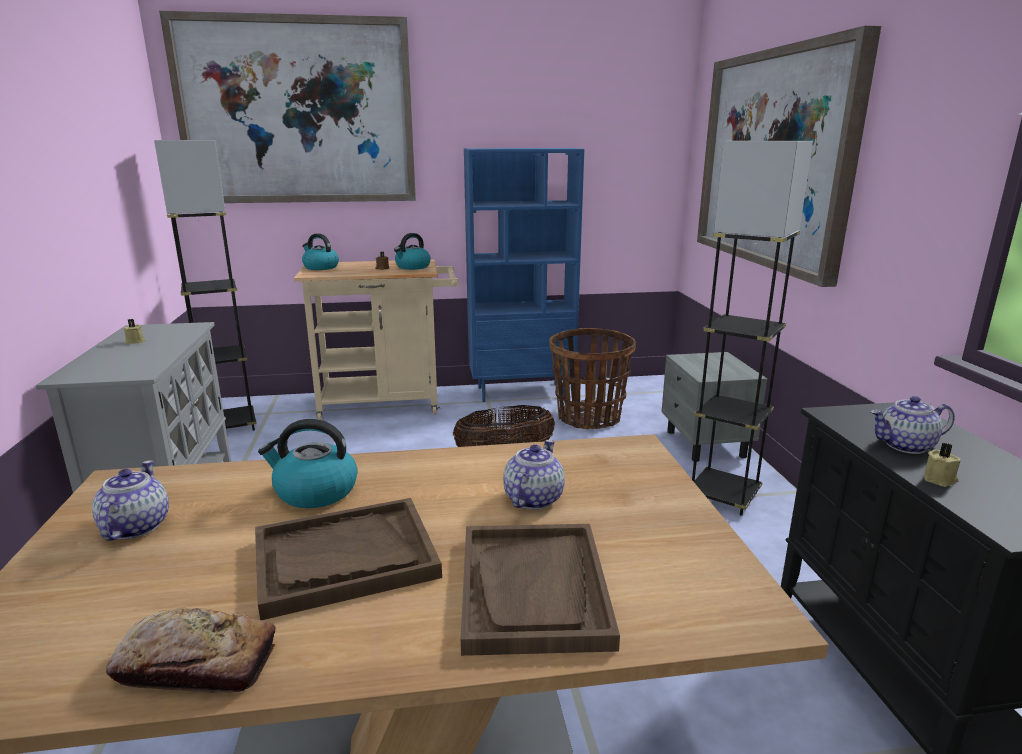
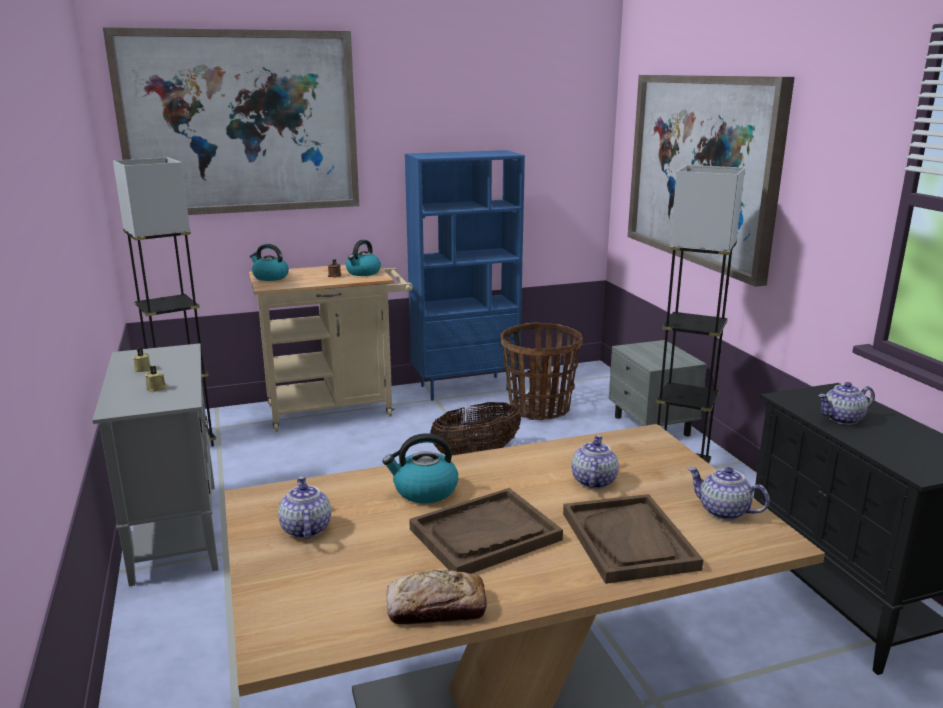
camera: 10 degrees left, 0 degrees up
beige candle [924,443,961,487] -> beige candle moved to [145,366,167,392]
none -> teapot [688,467,770,520]

